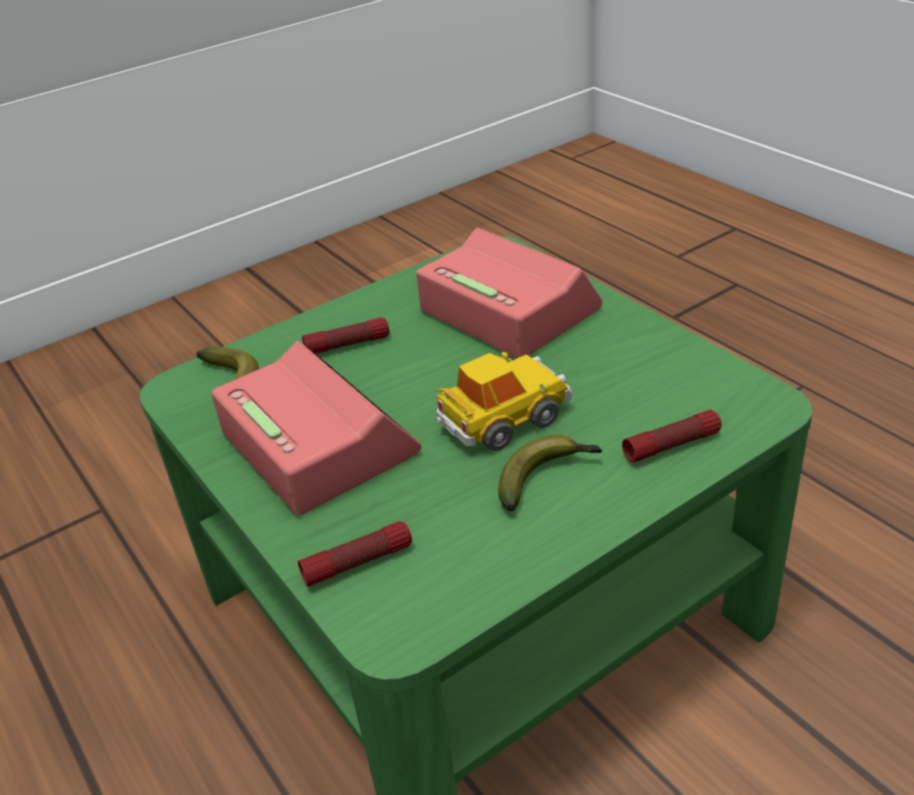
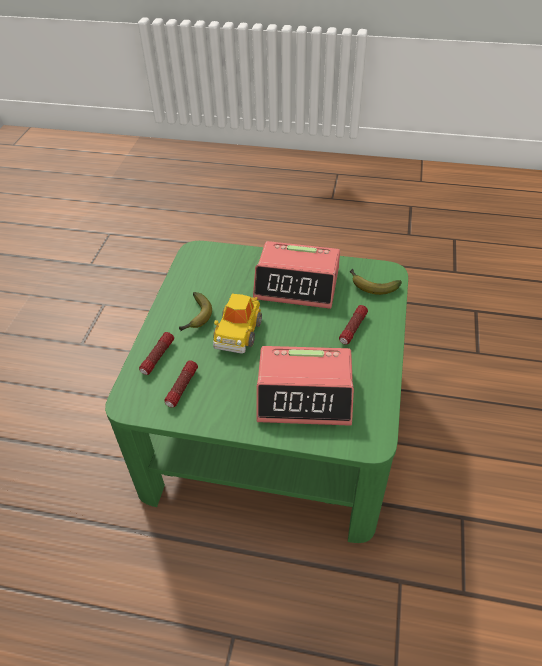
camera: 135 degrees right, 10 degrees up
flashlight [298,521,412,587] -> flashlight moved to [164,360,198,407]

